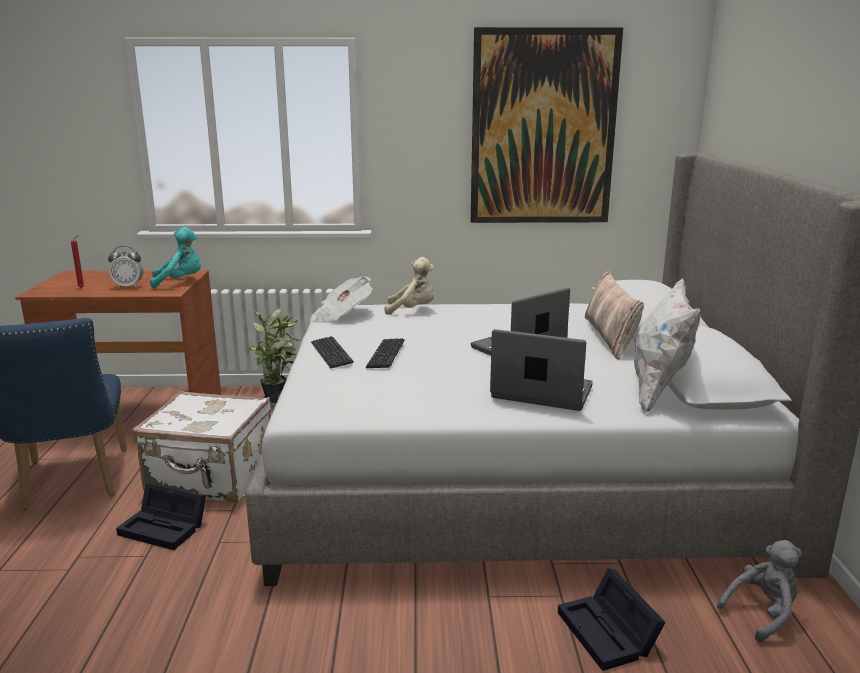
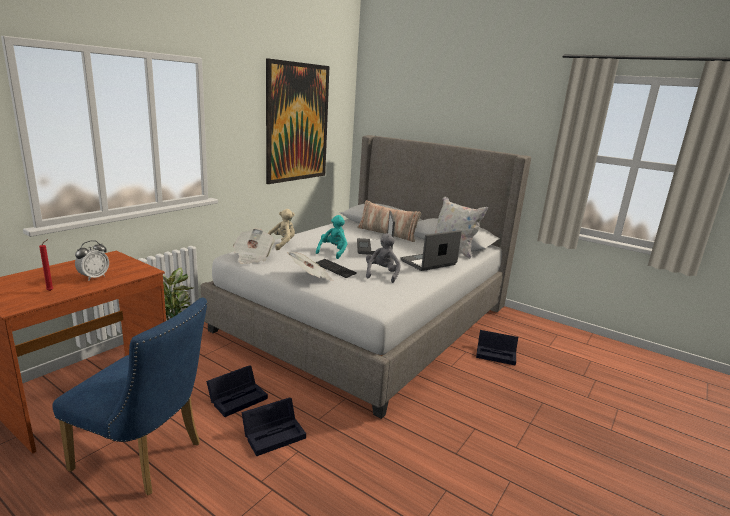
camera: 55 degrees left, 0 degrees up
white suitcase [133,391,271,502] -> black storage box [206,366,268,417]
turquoise plush toy [150,227,201,289] -> turquoise plush toy moved to [316,215,347,259]
keyboard [311,336,354,368] -> newspaper [287,252,333,281]
grey plush toy [717,540,802,642] -> grey plush toy moved to [366,233,400,283]

